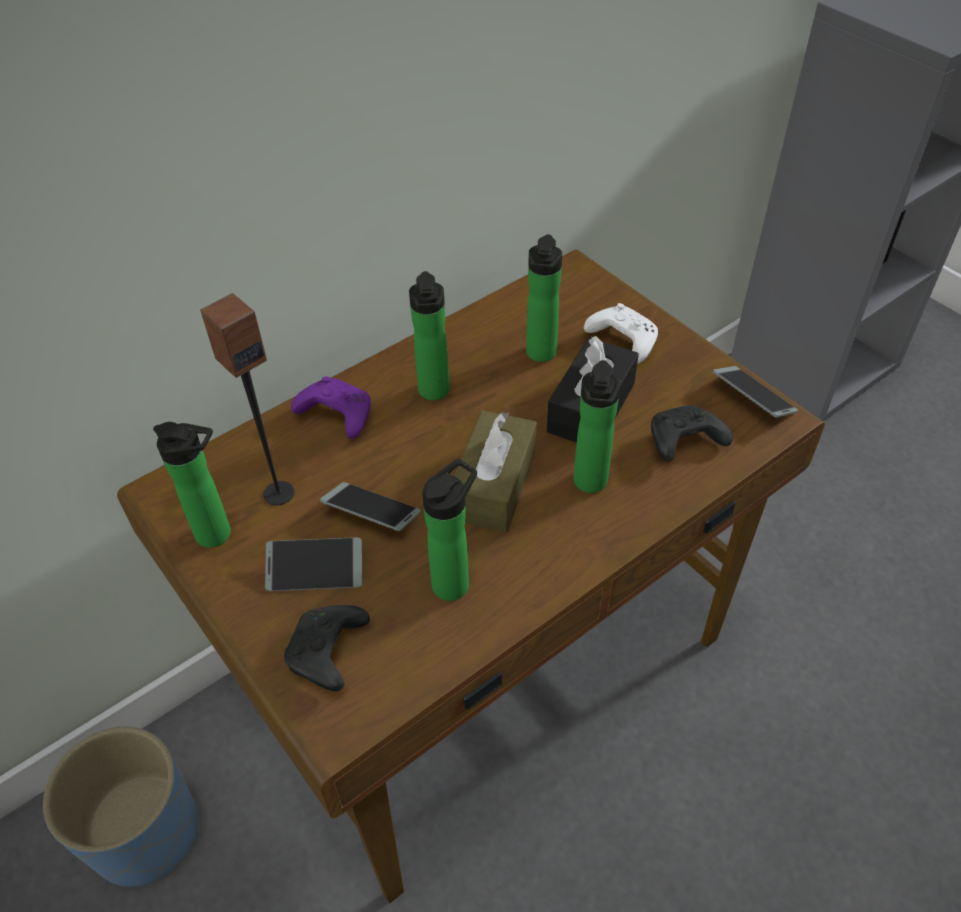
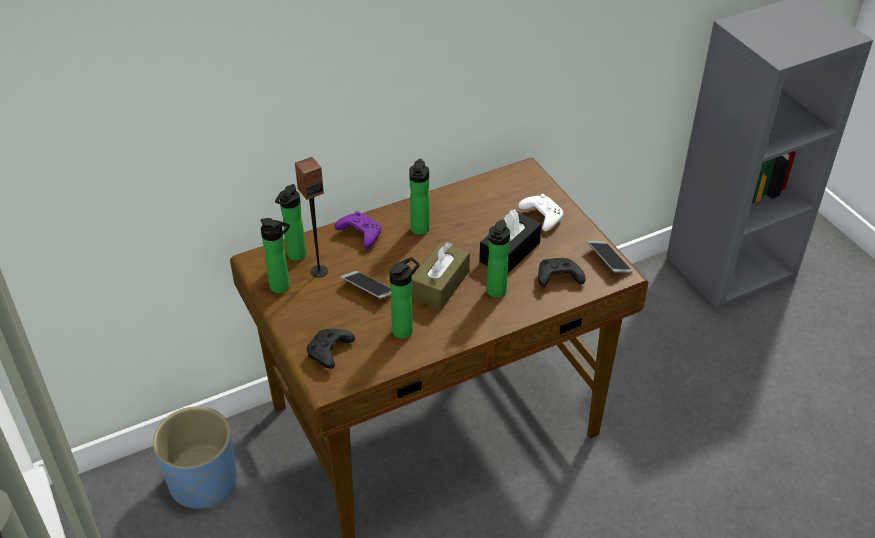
camera: 10 degrees right, 5 degrees down
phone [265,537,362,591] -> none
bottle [526,234,562,362] -> bottle moved to [275,184,306,261]

